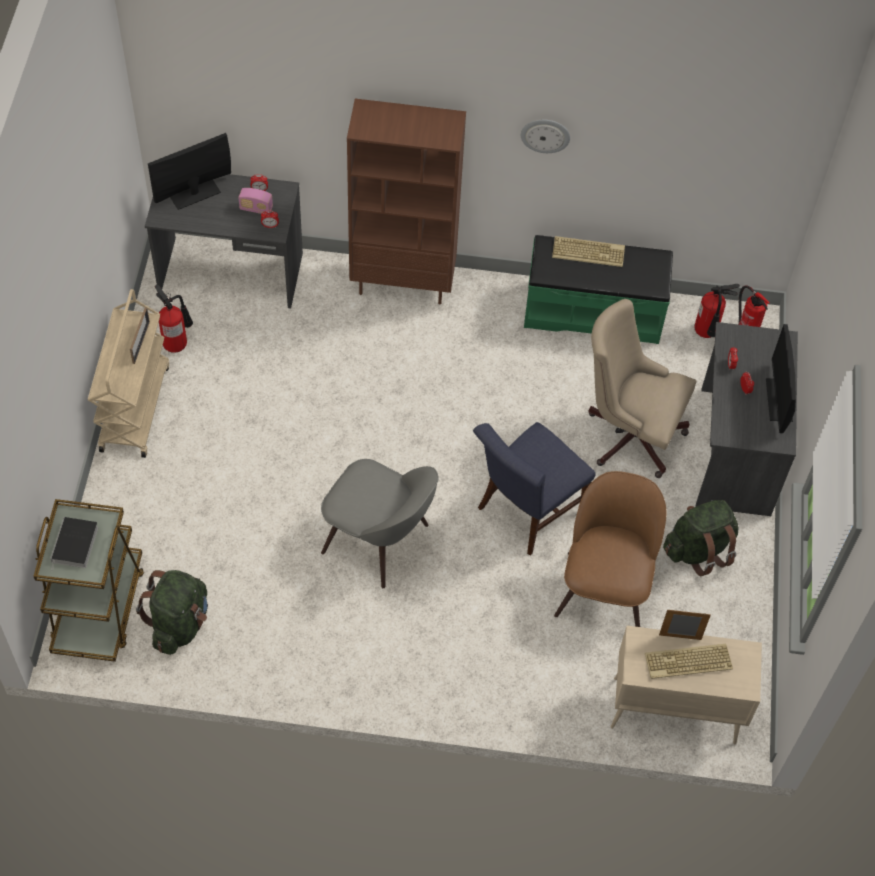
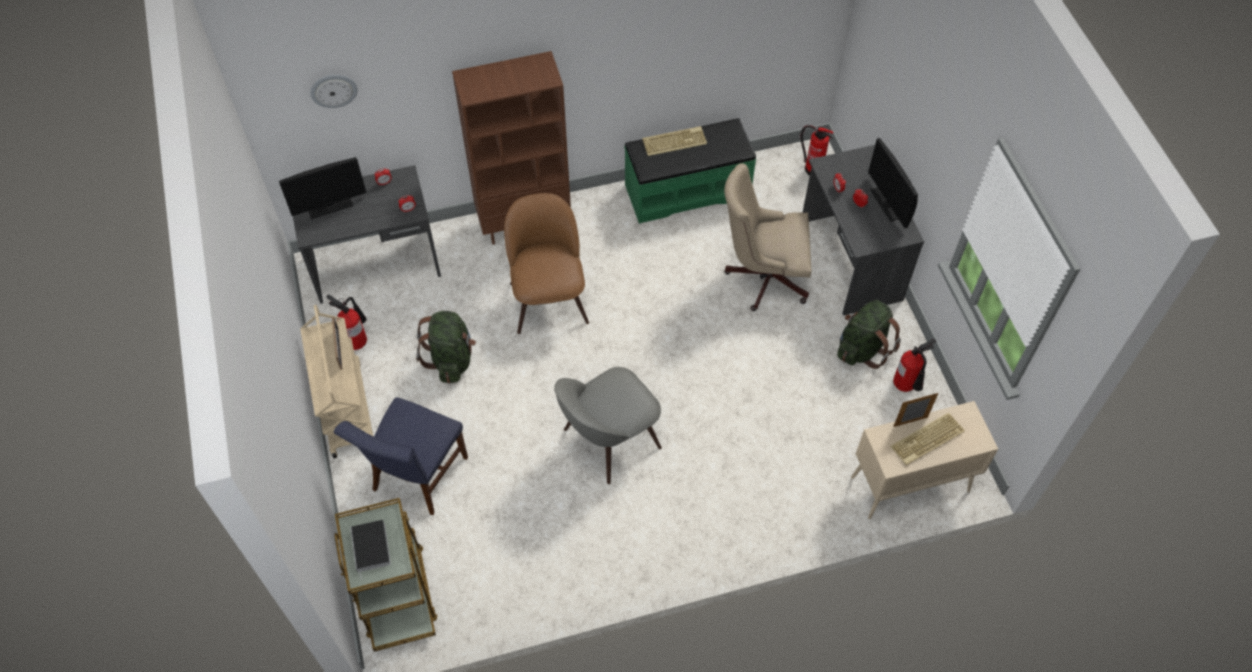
camera: 20 degrees left, 0 degrees up
green backpack [136,570,208,655] -> green backpack moved to [416,311,476,383]
monitor [148,133,231,210] -> monitor turned 150 degrees counterclockwise [279,157,367,219]
radio [238,188,273,214] -> none
grey chair [321,459,439,588] -> grey chair turned 135 degrees clockwise [554,367,662,484]
blue chair [473,422,596,556] -> blue chair moved to [334,397,468,515]
wall clock [521,119,570,153] -> wall clock moved to [310,75,358,108]
brown chair [554,471,666,627] -> brown chair moved to [504,193,589,334]
fire extinguisher [694,284,740,338] -> fire extinguisher moved to [893,339,936,392]

